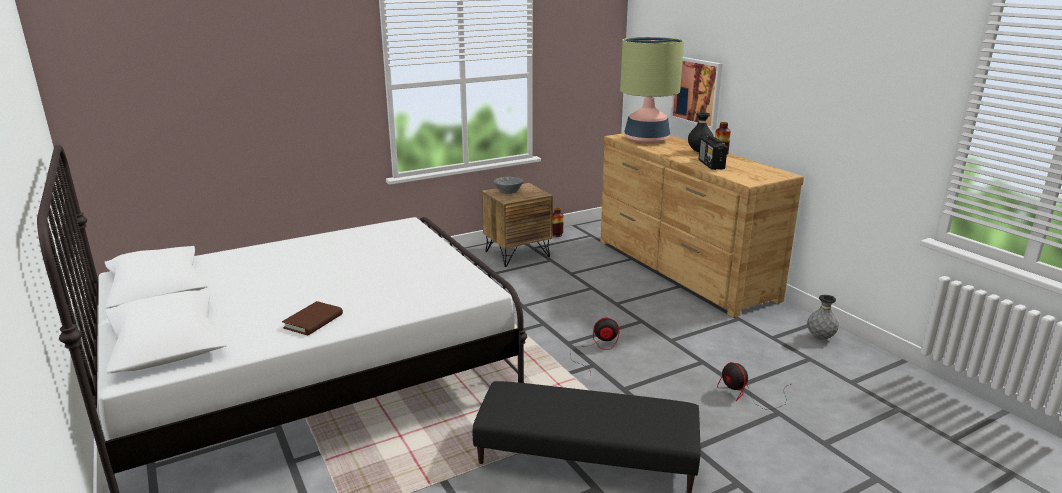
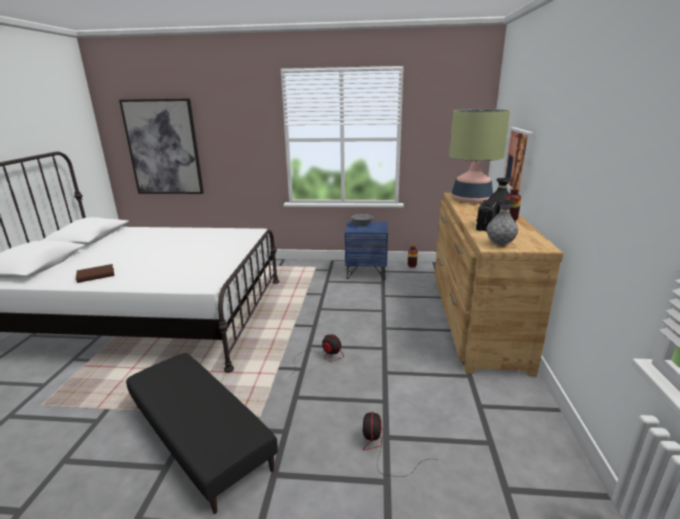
camera: 35 degrees right, 0 degrees up
brown nightstand [482,183,553,267] -> blue nightstand [345,221,388,280]
grey vase [807,295,839,339] -> grey vase moved to [486,199,518,245]
none -> picture [119,98,204,194]

